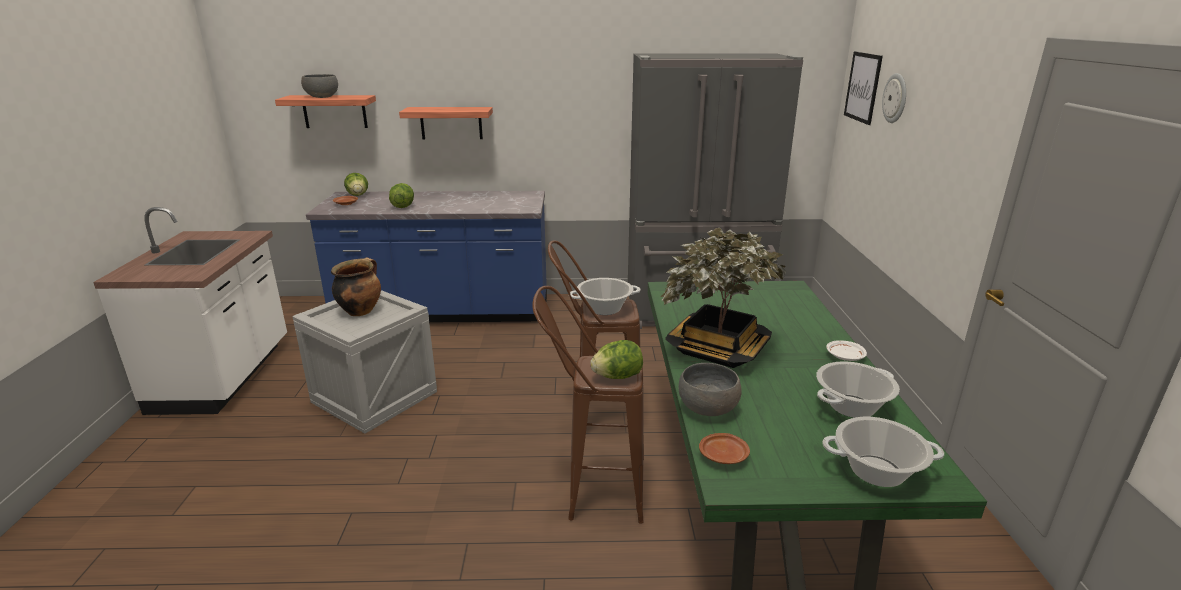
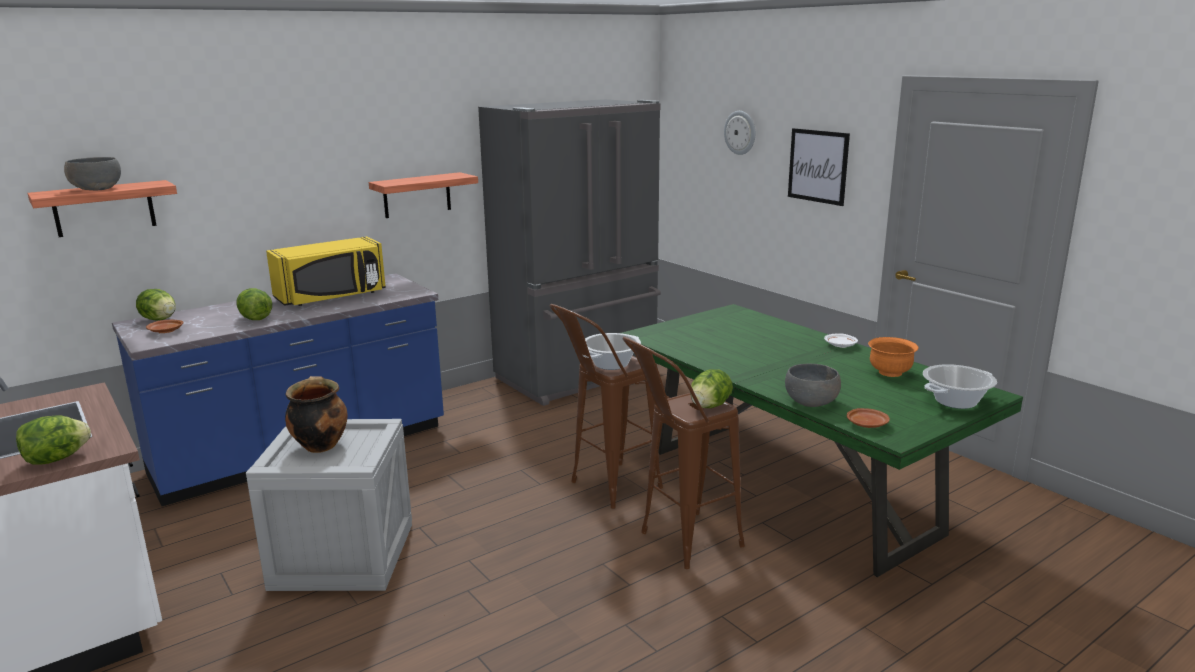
camera: 35 degrees left, 5 degrees down
shelf [399,107,493,139] -> shelf moved to [368,172,478,218]
potted plant [661,228,786,368] -> none
cooking pot [816,361,900,418] -> orange bowl [868,337,919,377]
picture [844,51,883,125] -> picture moved to [788,128,850,206]
none -> lettuce [16,416,91,465]
none -> yellow microwave [266,236,386,306]

